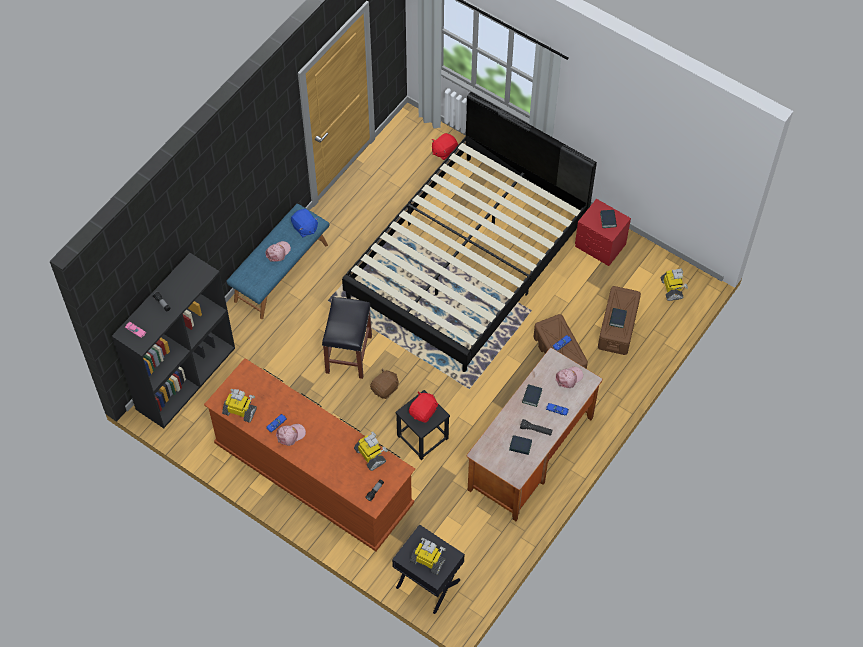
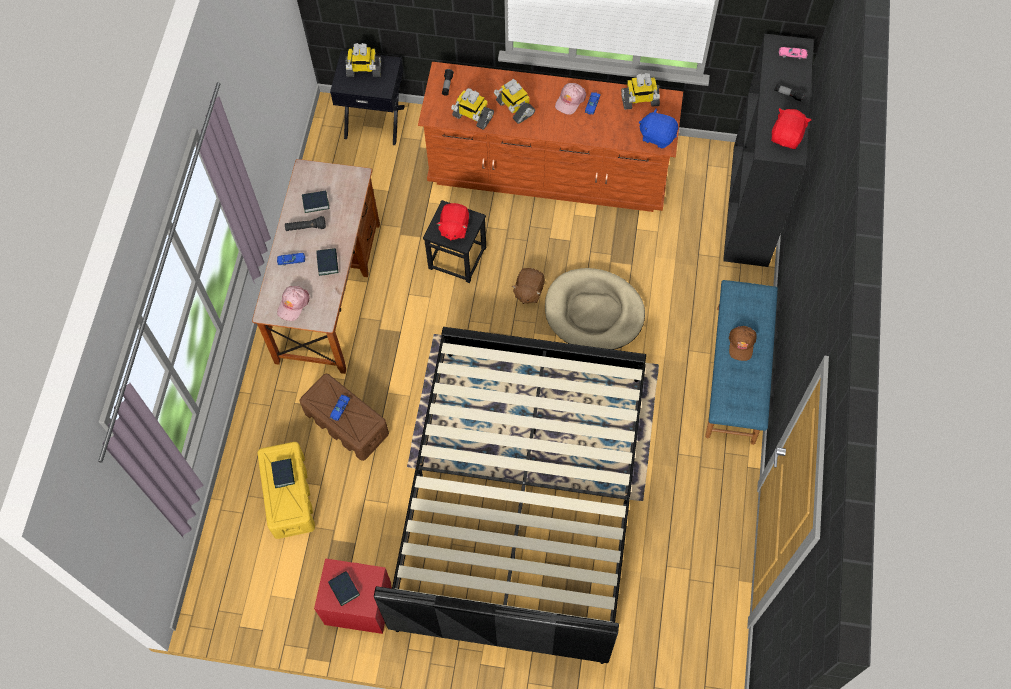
camera: 155 degrees right, 5 degrees up
pink cap [265,241,291,262] -> brown cap [729,326,757,361]
blue plush toy [291,209,318,237] -> blue plush toy moved to [639,109,678,148]
black stool [322,297,372,379] -> beige dog bed [545,268,645,350]
red plush toy [432,133,458,160] -> red plush toy moved to [771,108,811,149]
brown storage box [598,286,641,355] -> yellow storage box [258,442,315,539]
toy robot [660,268,688,301] -> toy robot moved to [494,79,535,124]

